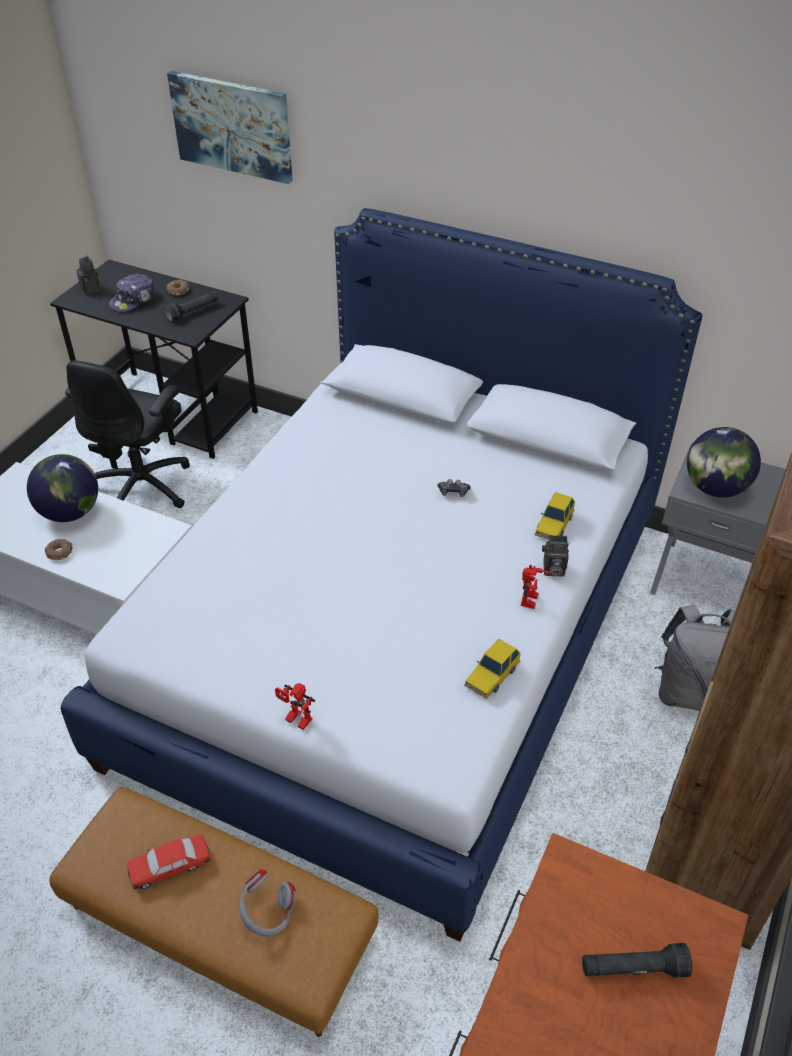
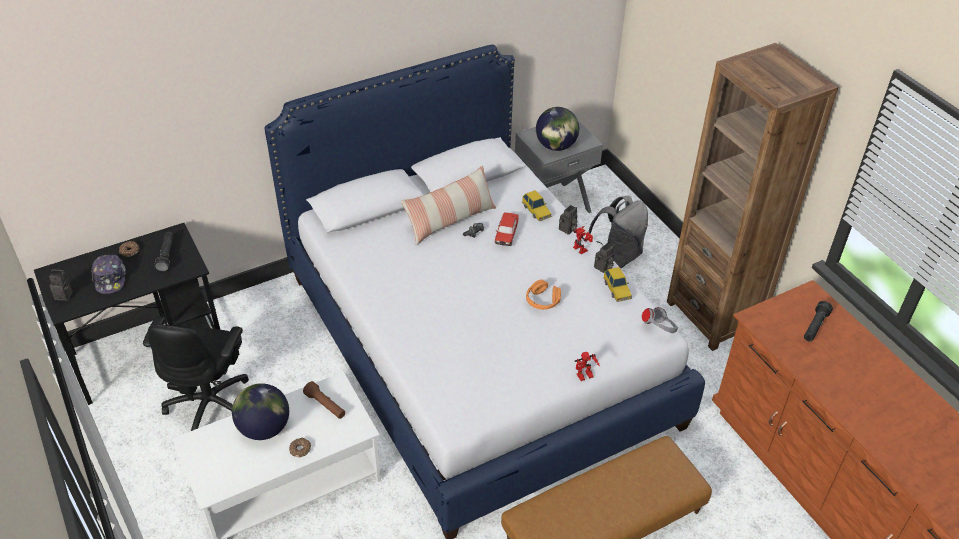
camera: 55 degrees left, 0 degrees up
black office chair [65,360,190,508] -> black office chair turned 45 degrees clockwise [143,316,249,431]
toy car [127,834,210,889] -> toy car moved to [495,212,519,246]
picture [167,71,293,184] -> none
grey headphones [239,869,296,937] -> grey headphones moved to [642,307,678,333]
none -> brown flashlight [303,381,345,419]
none -> pillow [401,166,496,245]
none -> orange headphones [526,280,561,310]
none -> camera [594,243,614,273]

